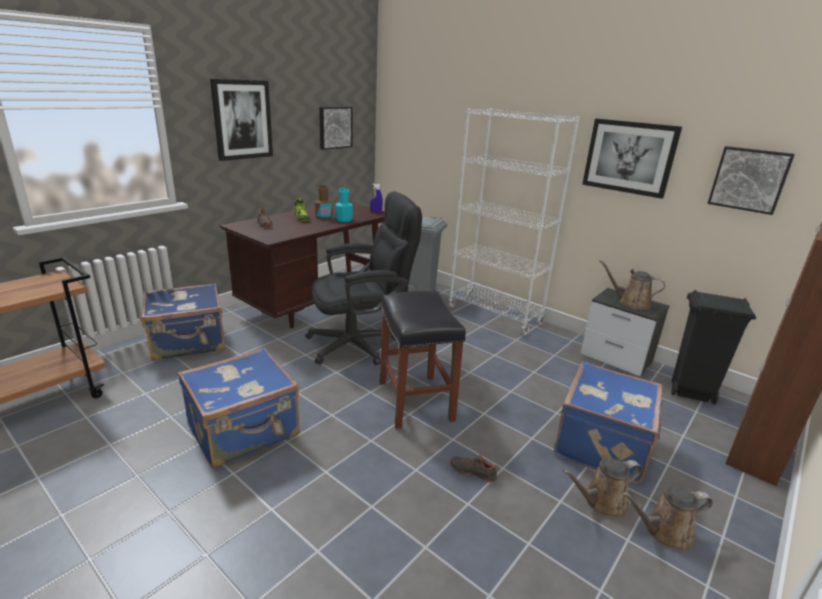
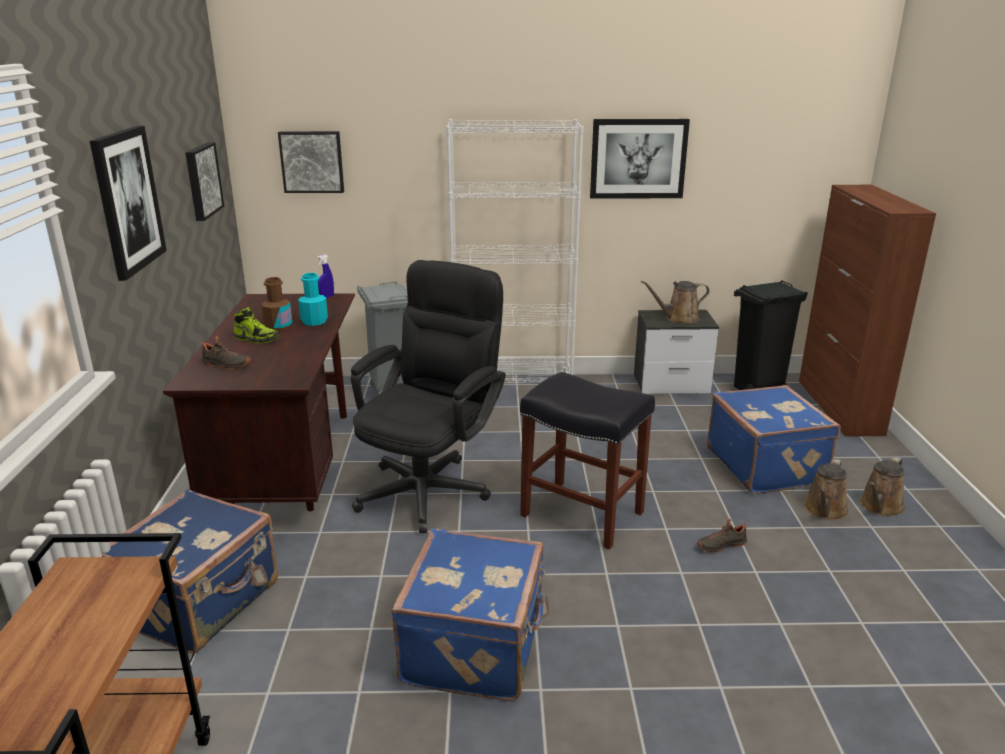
camera: 40 degrees left, 0 degrees up
picture [707,146,795,215] -> picture moved to [278,131,344,193]

